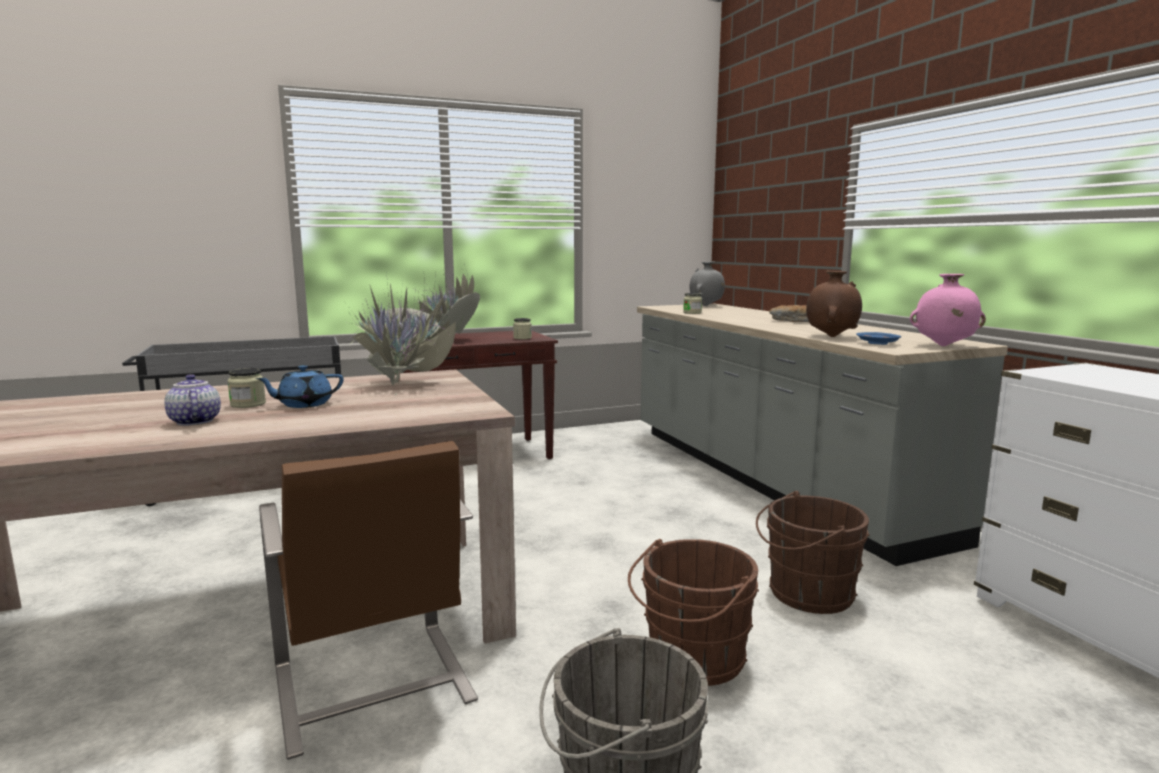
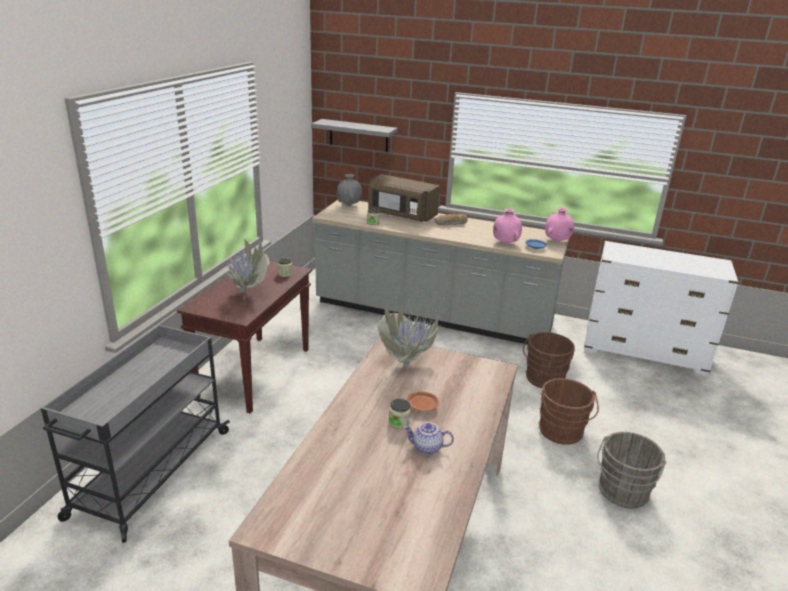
camera: 50 degrees left, 15 degrees up
blue teapot [256,365,343,408] -> brown plate [406,392,439,411]
brown chair [259,441,478,760] -> none
brown vase [806,271,862,337] -> pink vase [493,208,522,244]
none -> grey shelf [311,119,398,152]
none -> brown microwave [368,174,440,222]

